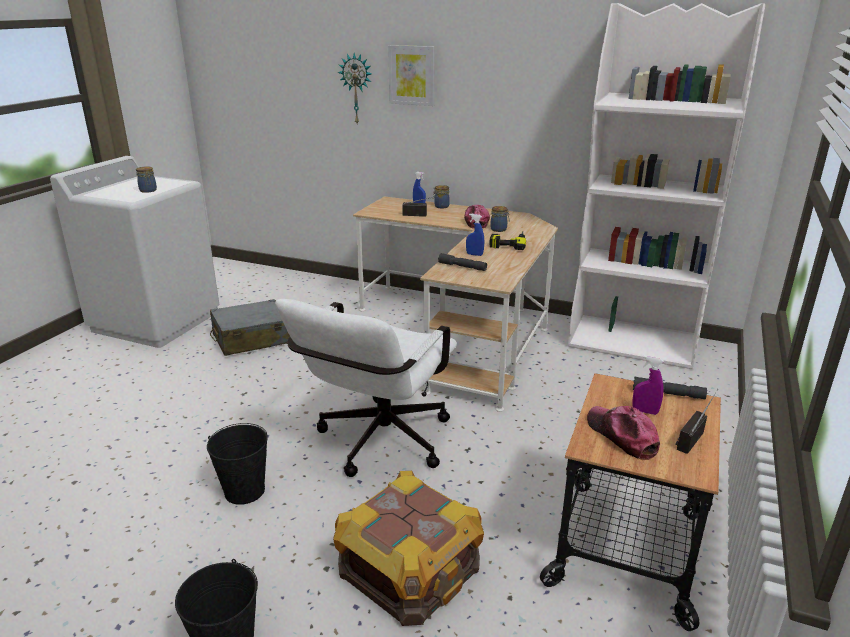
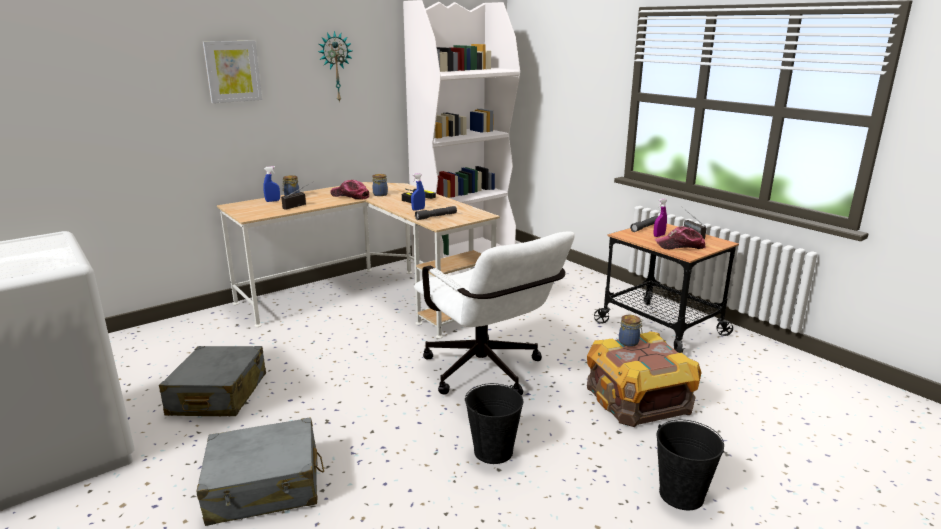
camera: 60 degrees left, 5 degrees down
jar [136,167,157,193] -> jar moved to [619,315,643,347]
wall clock [338,53,371,124] -> wall clock moved to [318,31,352,103]
none -> grey suitcase [197,417,324,526]

